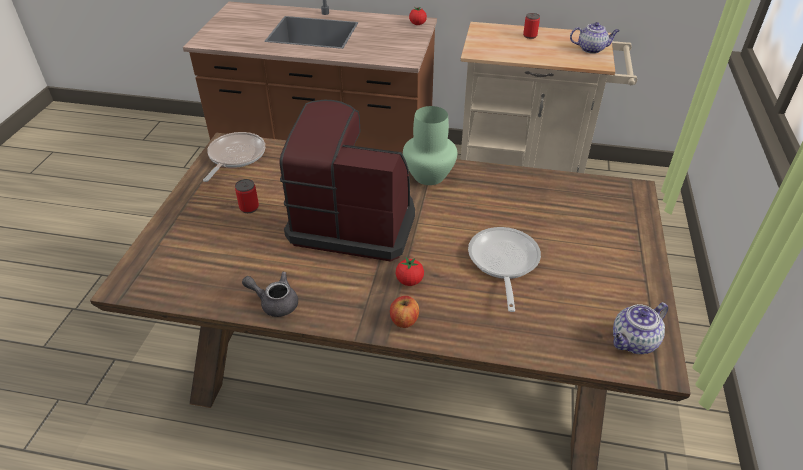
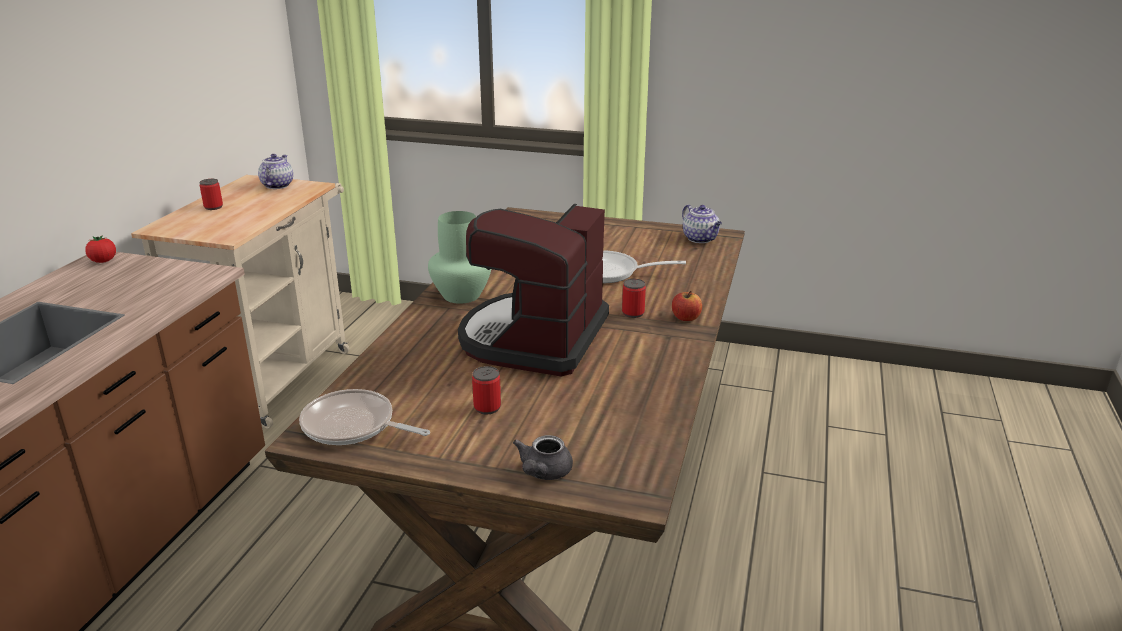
camera: 85 degrees left, 15 degrees down
grey teapot [242,272,298,317] -> grey teapot moved to [513,435,573,480]
tomato [396,258,424,286] -> can [622,279,646,318]

